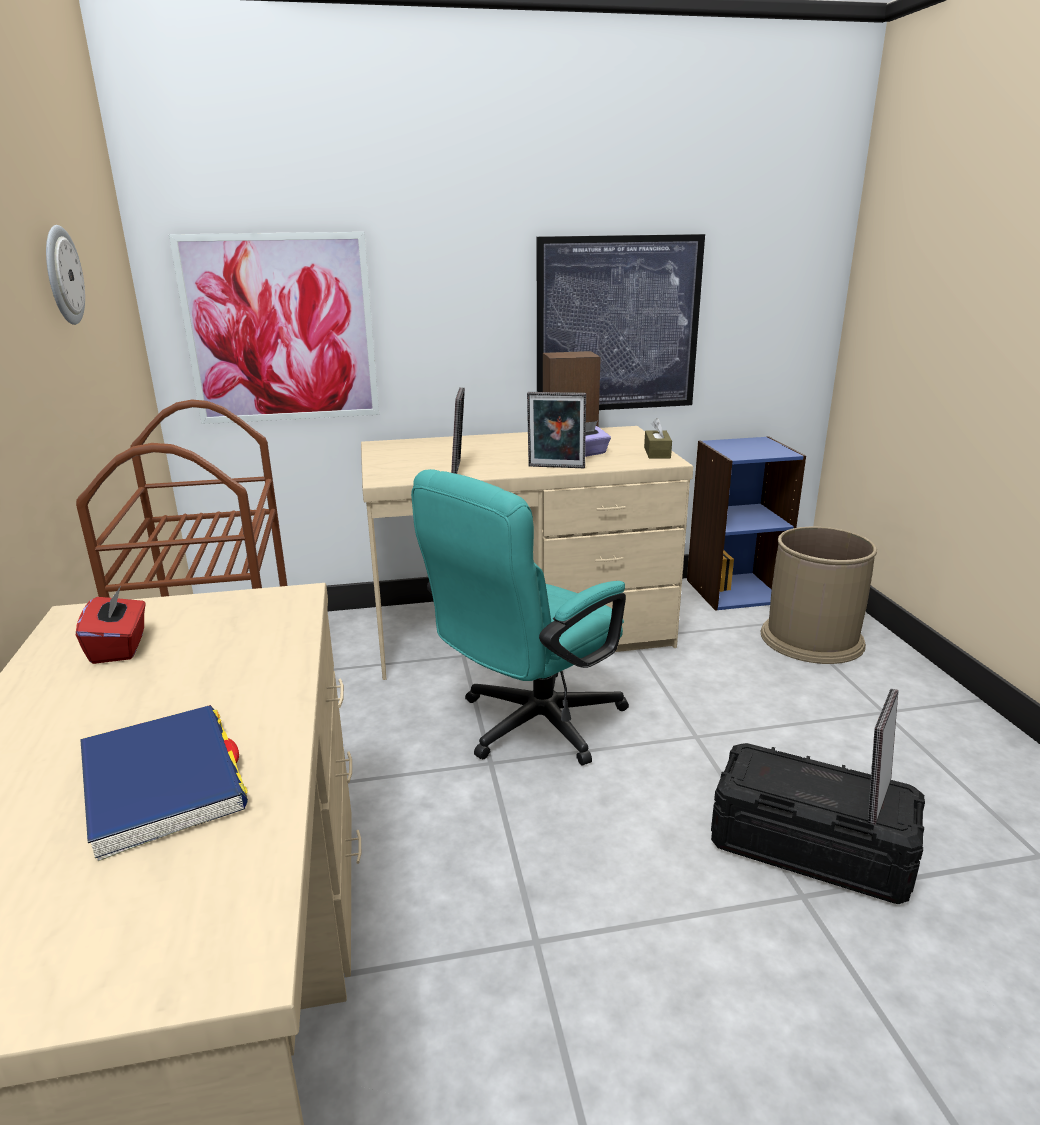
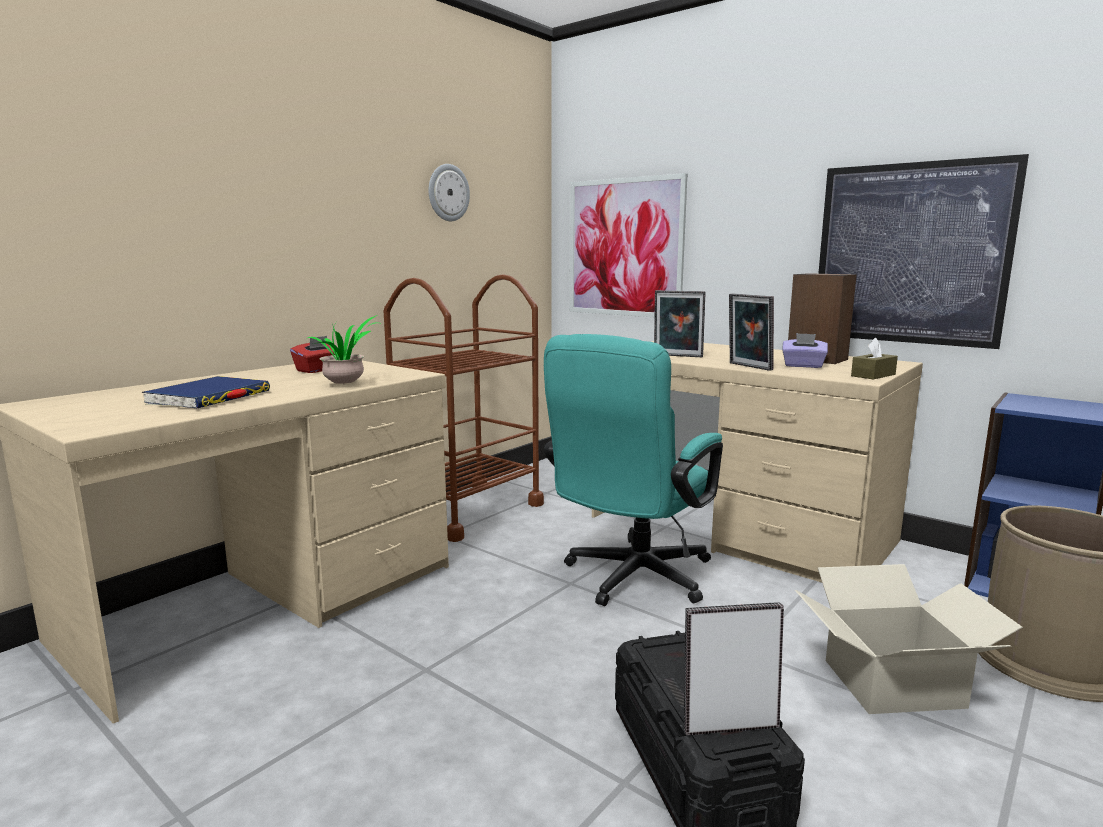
camera: 50 degrees right, 10 degrees down
turquoise office chair [411,469,629,765] -> turquoise office chair turned 60 degrees counterclockwise [544,334,723,606]
picture frame [451,387,465,474] -> picture frame turned 60 degrees clockwise [654,290,706,357]
none -> potted plant [306,315,382,384]
none -> cardboard box [795,564,1023,714]

